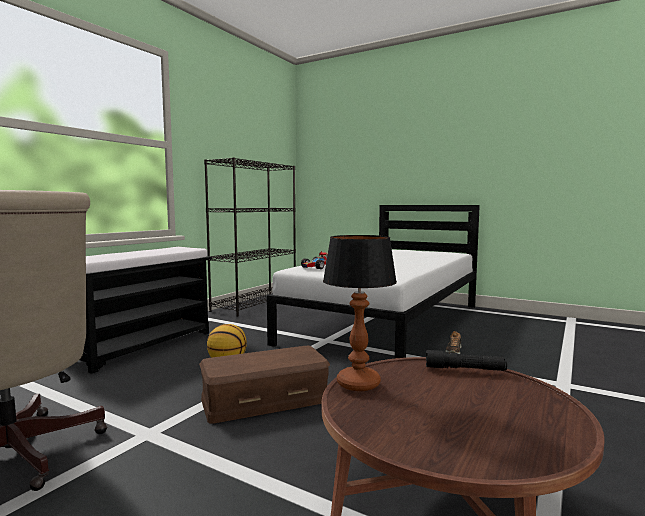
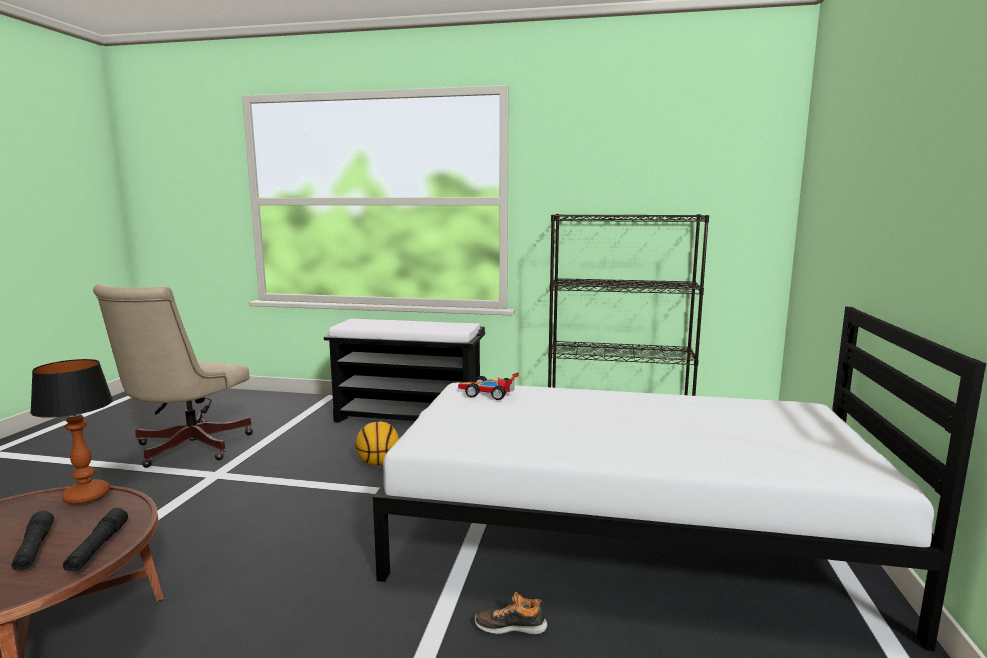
camera: 70 degrees right, 5 degrees up
brown storage box [199,346,330,424] -> none
none -> black flashlight [11,511,54,570]

